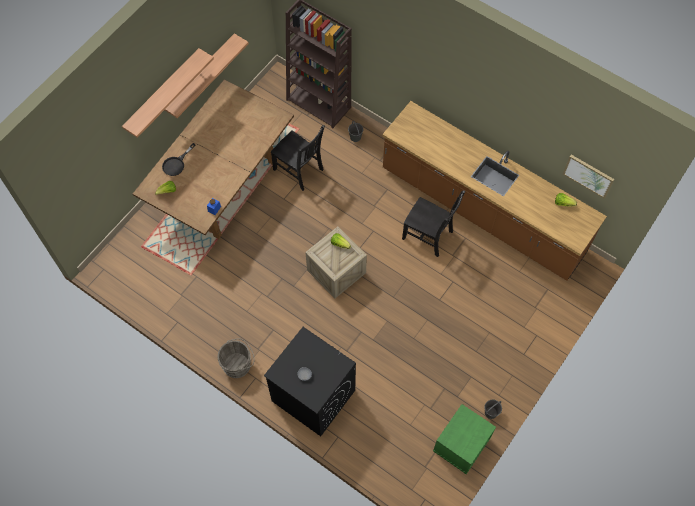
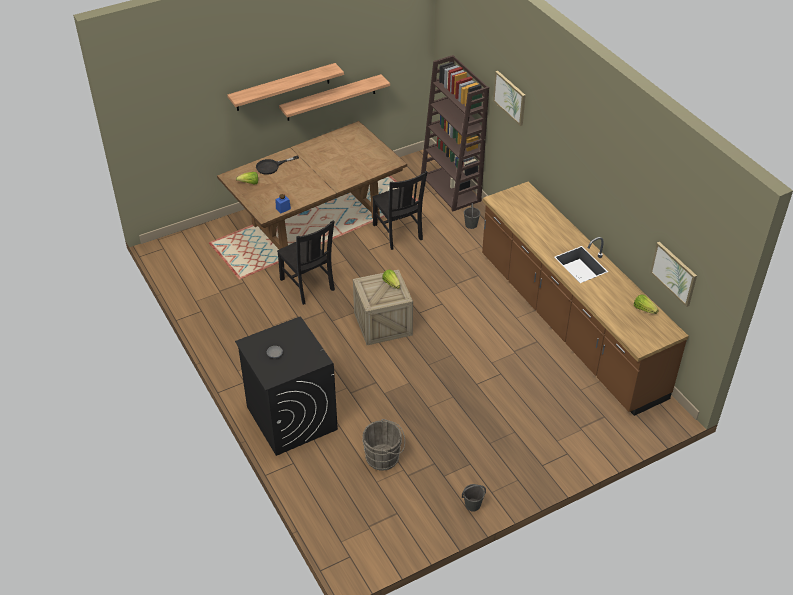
camera: 25 degrees right, 20 degrees down
grey bucket [218,338,255,378] -> grey bucket moved to [362,419,405,471]
black chair [402,190,465,257] -> black chair moved to [277,221,335,305]
green nightstand [433,404,496,474] -> none
none -> picture [493,71,526,126]

